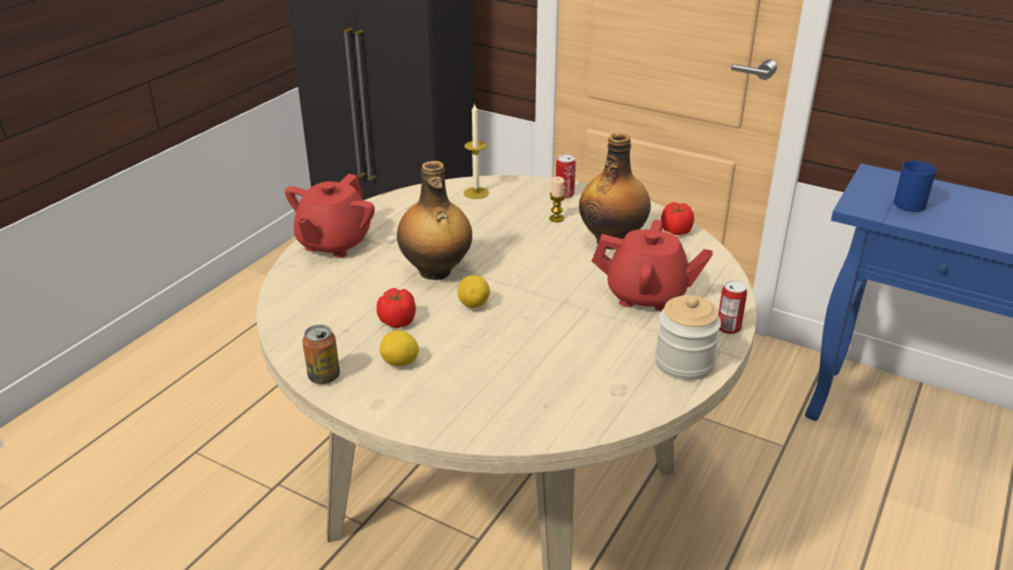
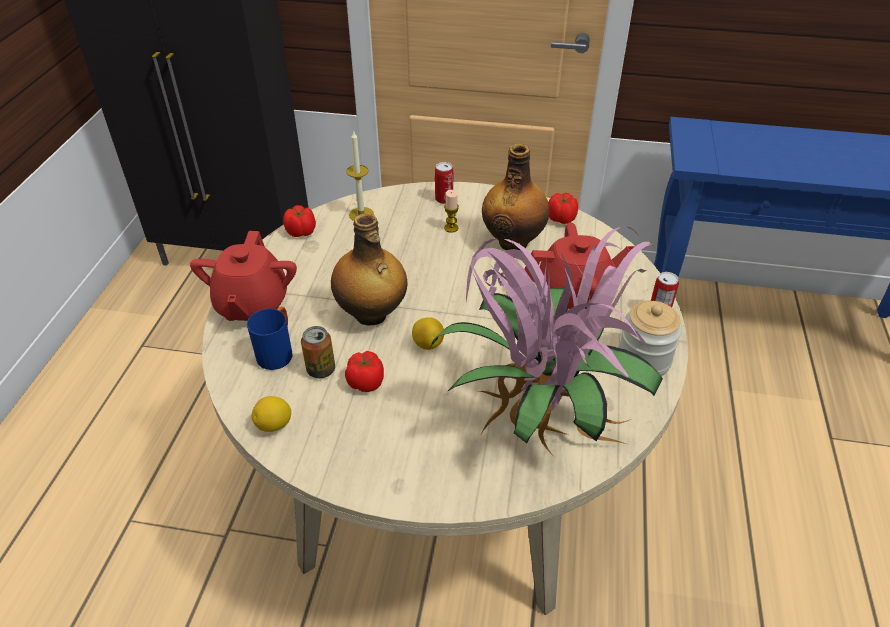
camera: 20 degrees left, 10 degrees up
can [302,325,340,384] -> can moved to [301,326,335,378]
lemon [380,330,419,366] -> lemon moved to [252,396,291,432]
blue mug [894,161,937,212] -> blue mug moved to [247,307,292,370]
none -> tomato [283,205,316,237]
none -> potted plant [431,227,663,454]

